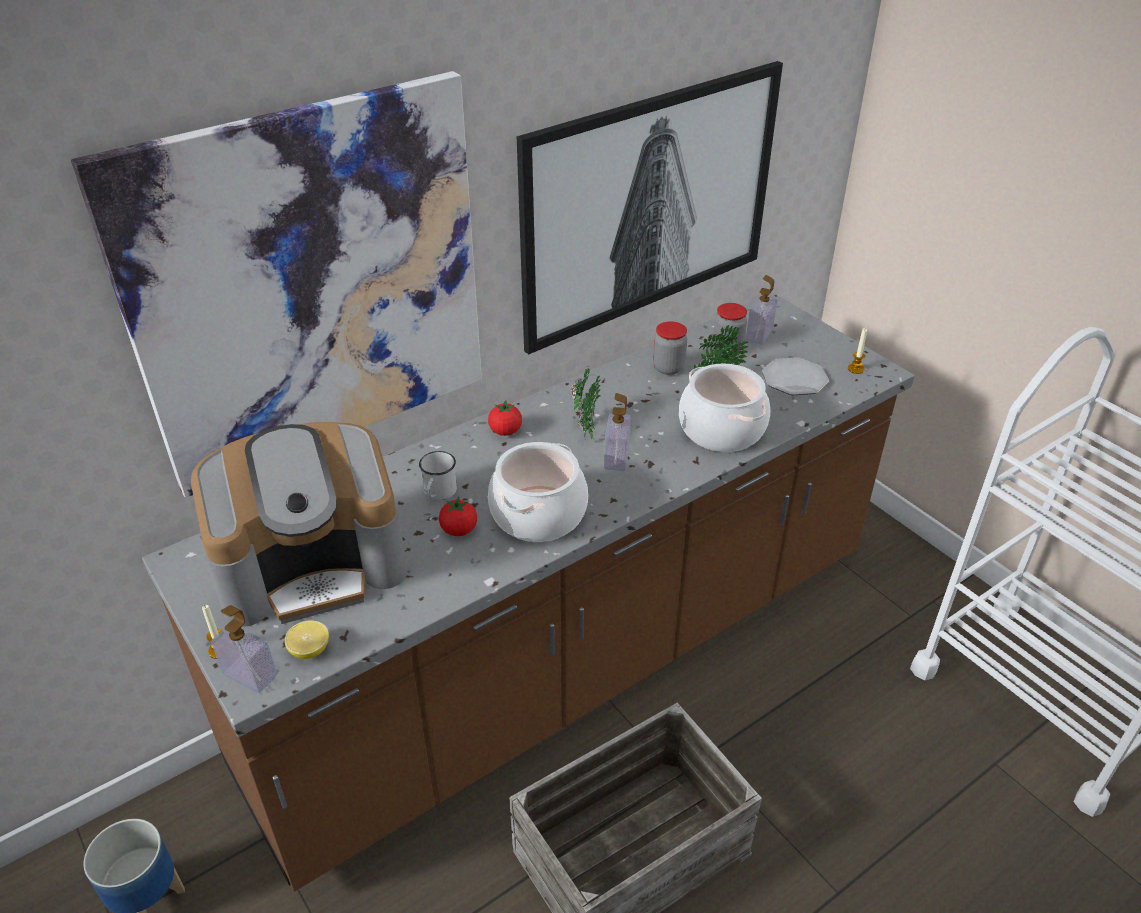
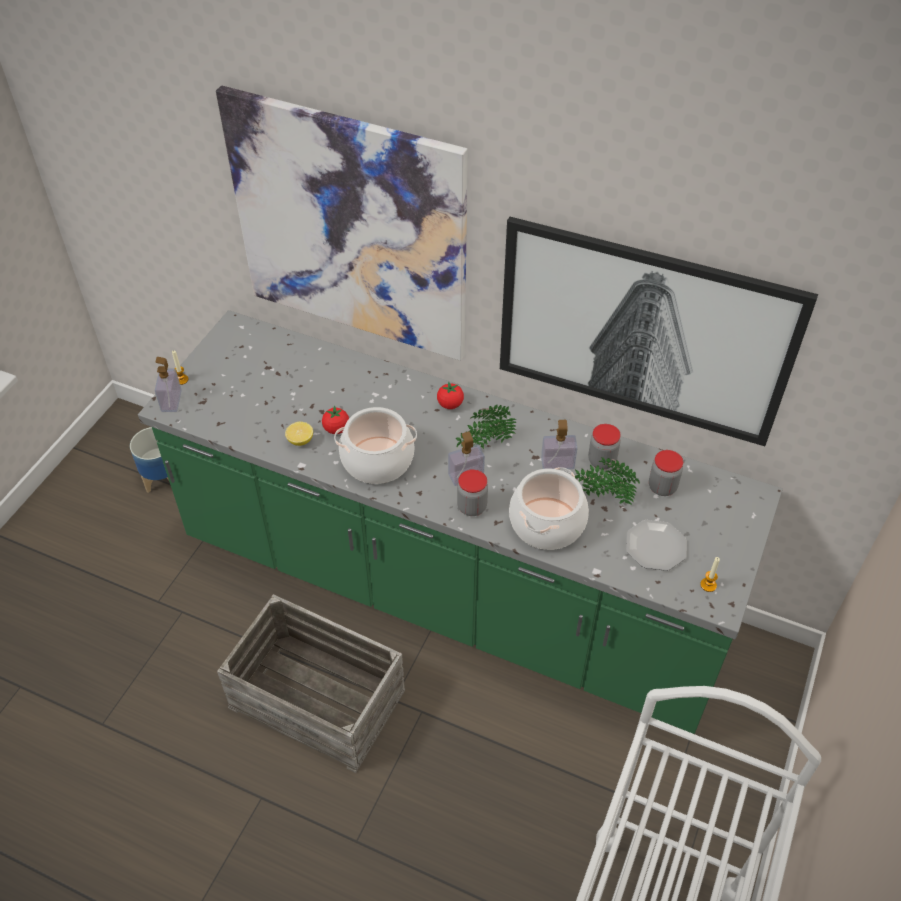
camera: 60 degrees right, 10 degrees up
brown counter [142,294,915,891] -> green counter [138,310,783,734]
coffee machine [191,422,407,627] -> none
lemon [284,620,329,659] -> lemon moved to [285,422,313,446]
white mug [419,451,457,500] -> none
soap dispenser [746,275,777,345] -> soap dispenser moved to [541,420,577,469]
none -> jar [457,469,488,516]

